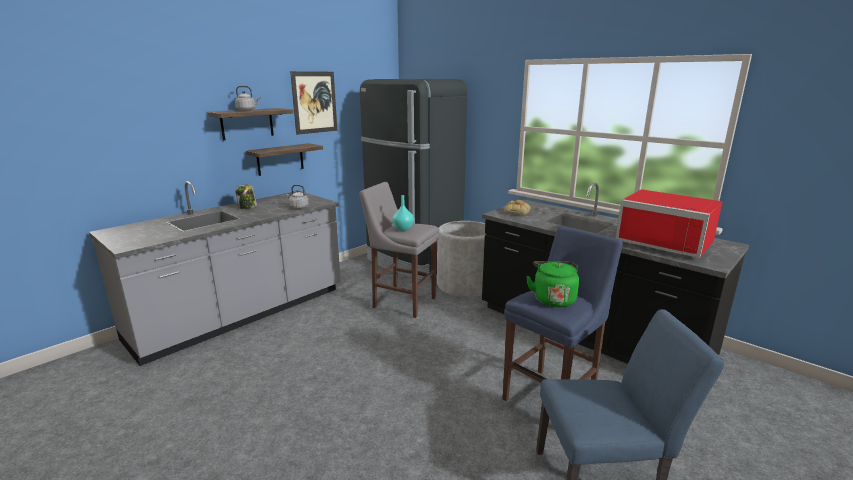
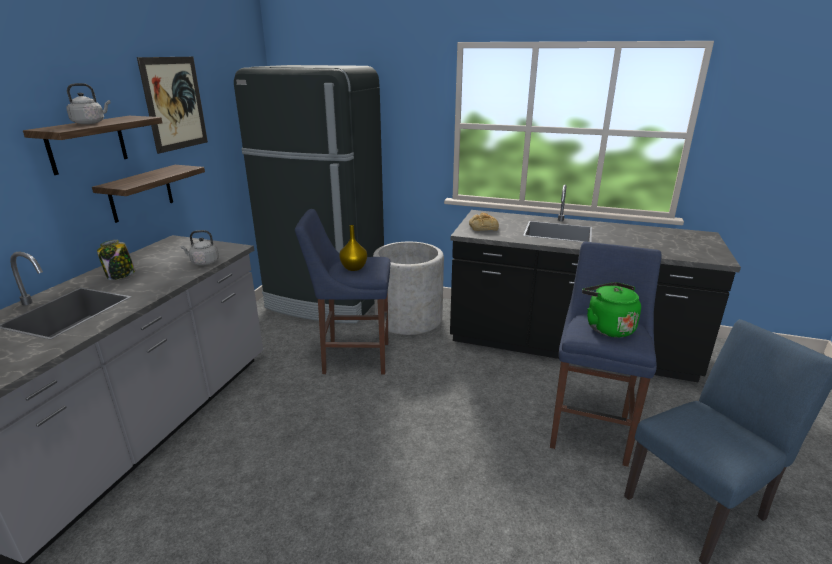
camera: 25 degrees left, 5 degrees up
grey stool [360,182,439,318] -> blue stool [295,209,391,375]
turquoise vase [392,195,414,231] -> yellow vase [339,225,367,271]
red microwave [615,189,723,258] -> none

